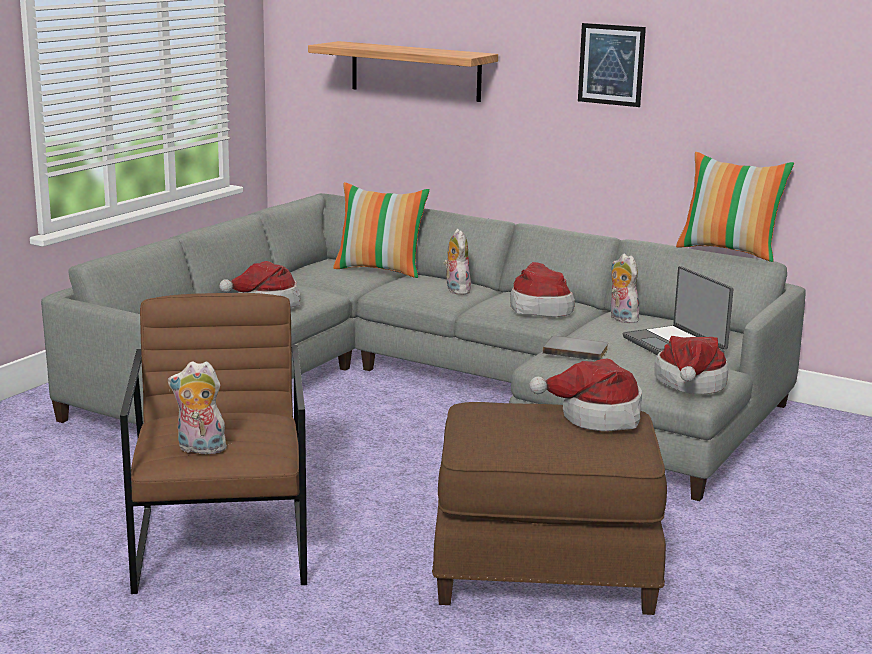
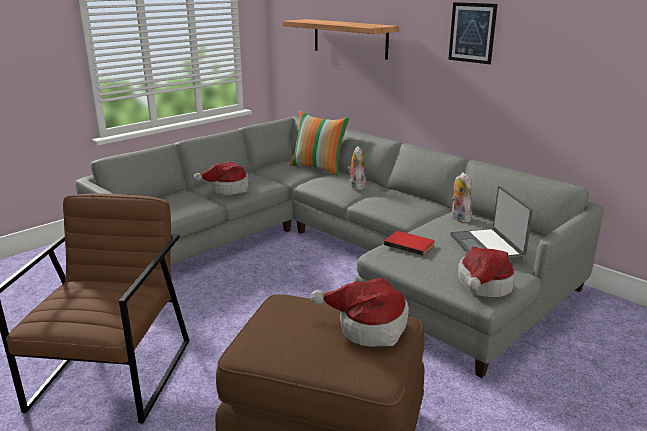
camera: 15 degrees right, 5 degrees up
plush toy [168,361,227,454] -> none
hat [510,262,575,317] -> none
grey book [543,336,608,360] -> red book [384,231,435,256]
pillow [676,152,794,262] -> none

